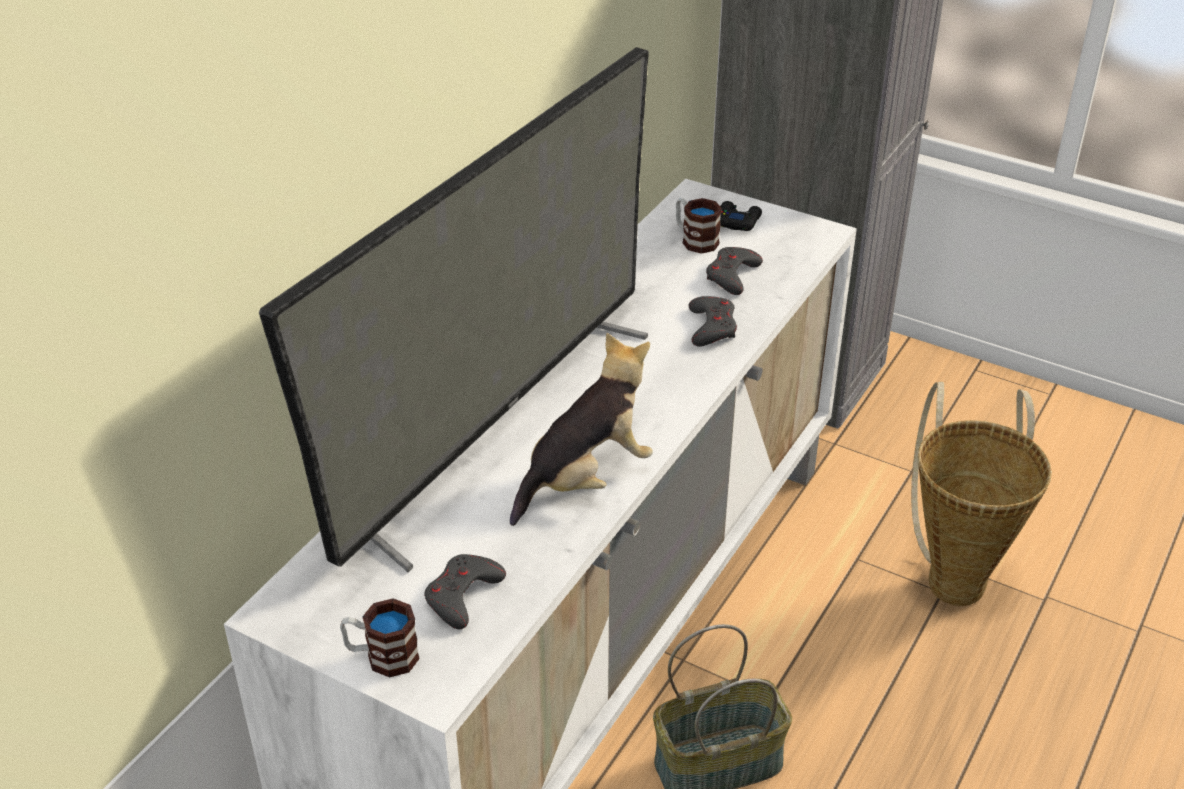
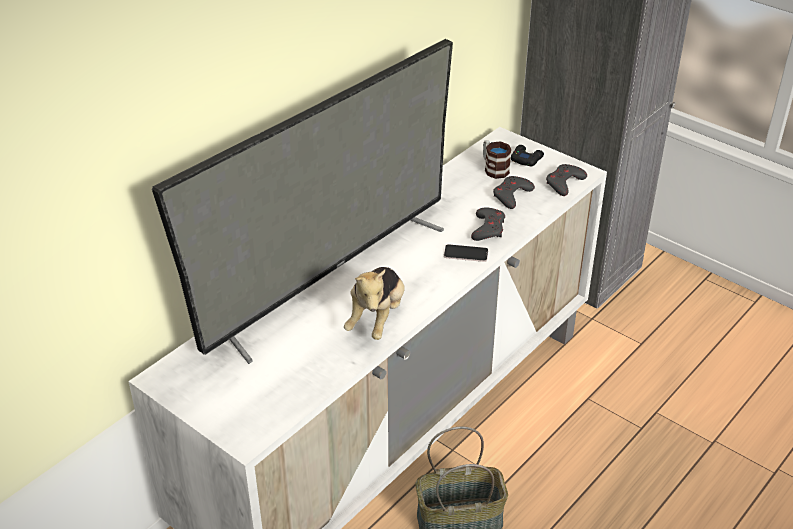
camera: 10 degrees right, 0 degrees up
mug [340,598,420,678] -> none
grey game controller [424,554,506,629] -> grey game controller moved to [546,164,587,196]
plush toy [510,333,653,526] -> plush toy turned 135 degrees clockwise [344,267,405,340]
basket [911,382,1052,606] -> none
none -> phone [444,244,488,262]

